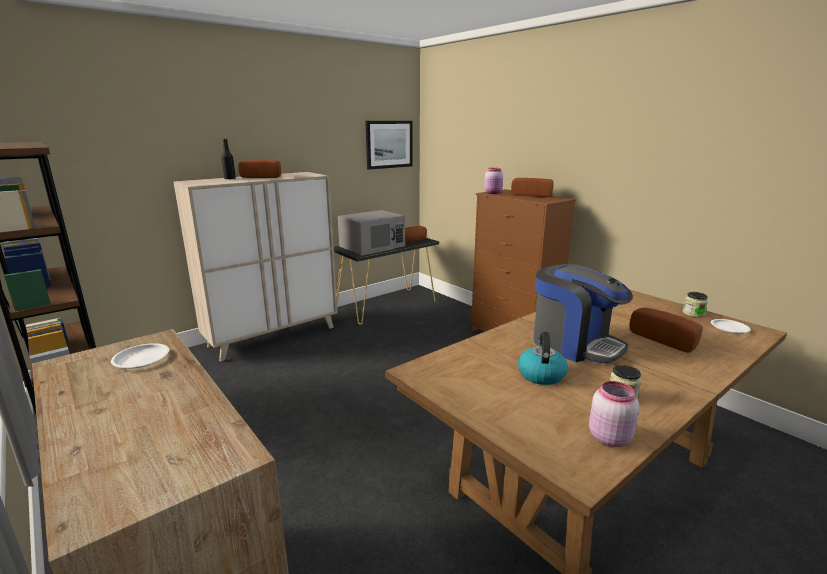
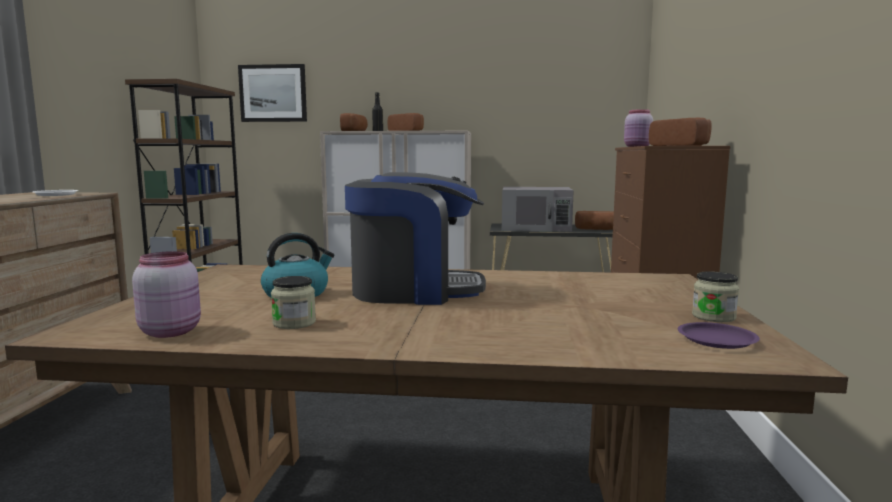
camera: 45 degrees right, 10 degrees down
picture [365,121,412,170] -> picture moved to [238,64,307,122]
coffee machine [534,264,633,364] -> coffee machine turned 90 degrees counterclockwise [345,172,486,305]
bread [629,308,703,353] -> bread moved to [340,113,368,131]
white plate [711,319,751,334] -> purple plate [678,322,760,349]

